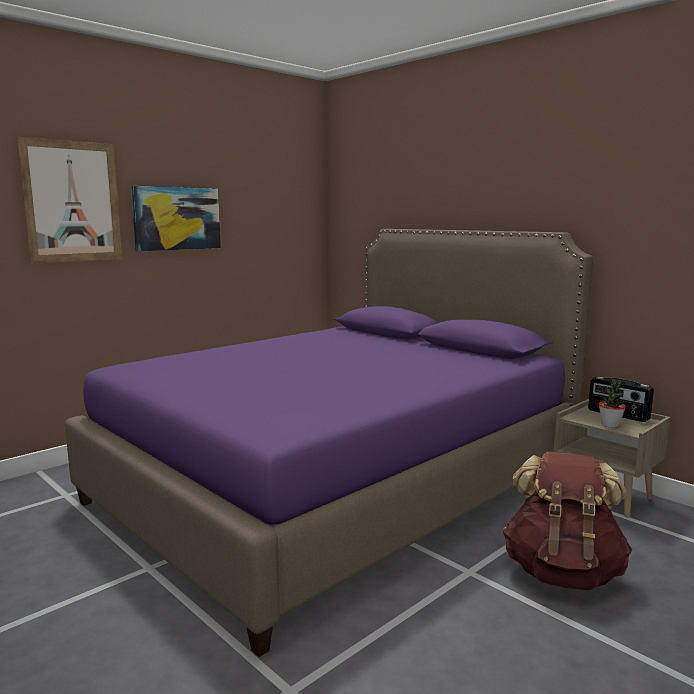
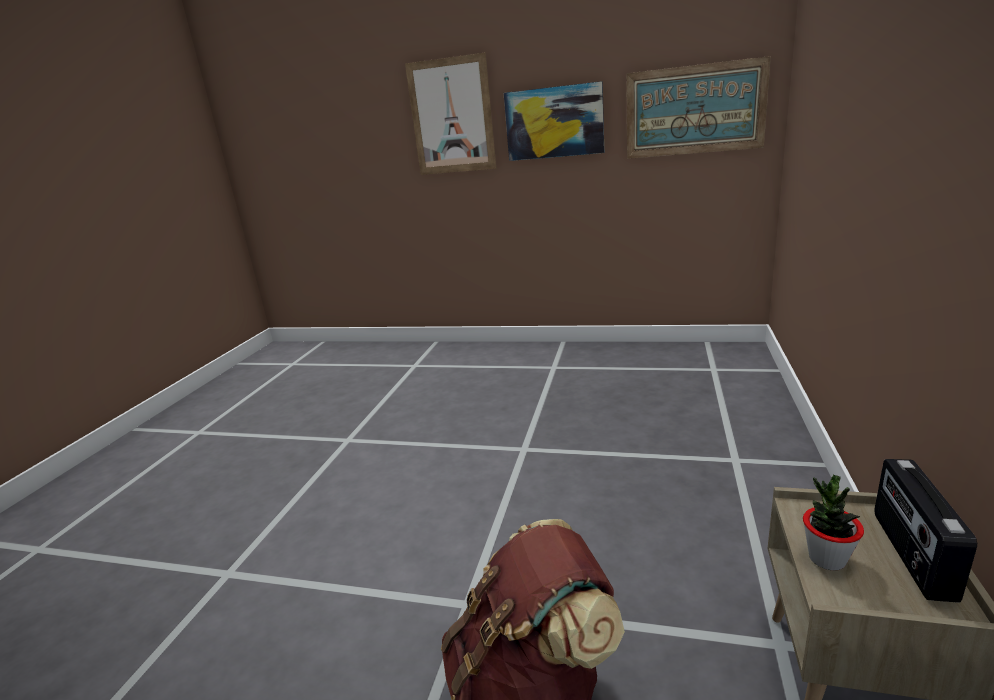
camera: 60 degrees right, 10 degrees up
purple bed [65,229,593,657] -> none
none -> picture [626,56,771,159]

